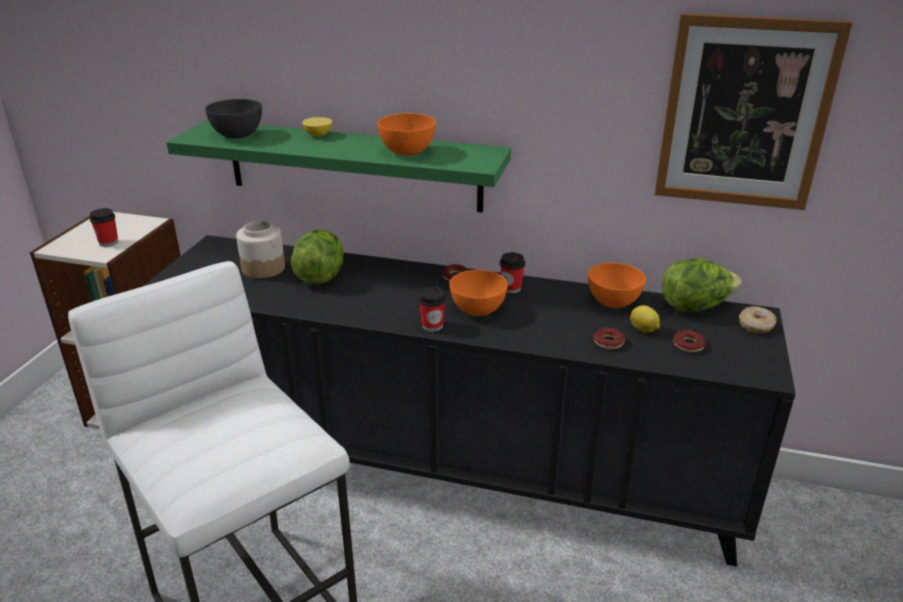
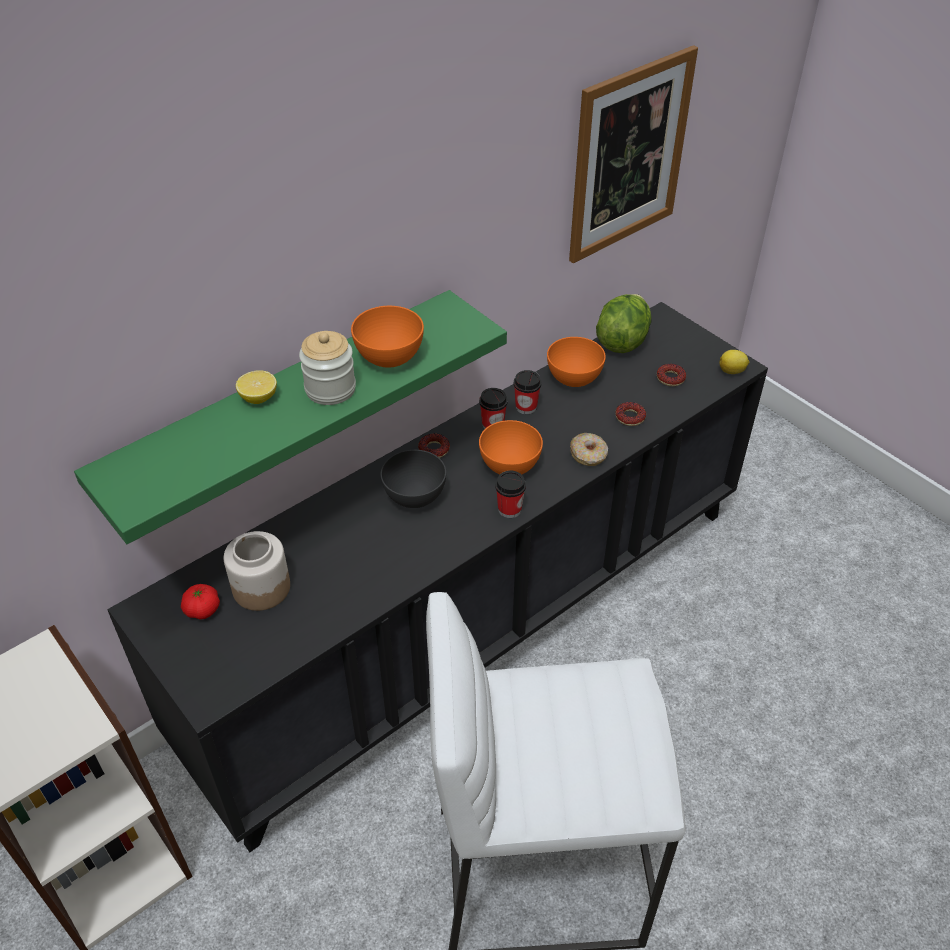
camera: 55 degrees left, 15 degrees up
cup [89,208,118,247] -> cup moved to [514,370,541,414]
grey bowl [205,99,262,139] -> grey bowl moved to [380,450,446,508]
lettuce [291,229,344,285] -> none
lemon [630,305,660,333] -> lemon moved to [719,350,749,374]
donut [739,306,777,334] -> donut moved to [570,433,608,466]
none -> tomato [181,584,220,620]
none -> jar [299,331,356,405]

